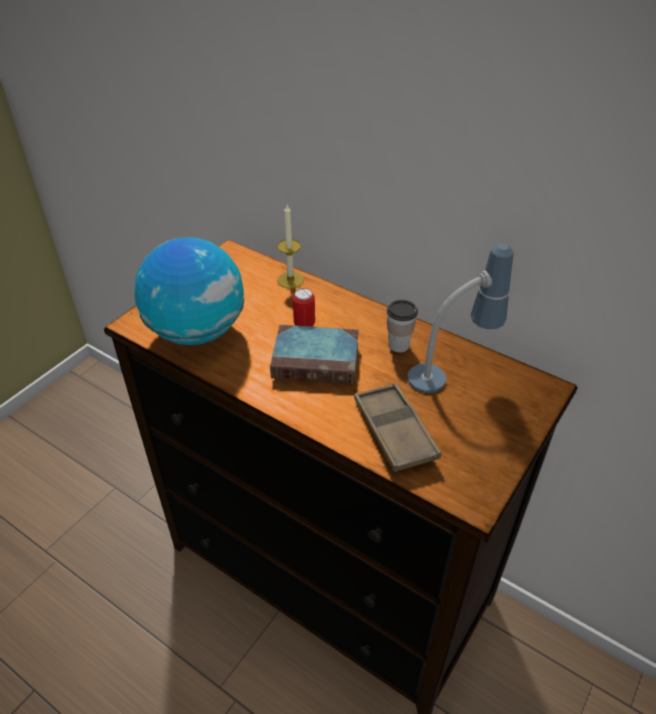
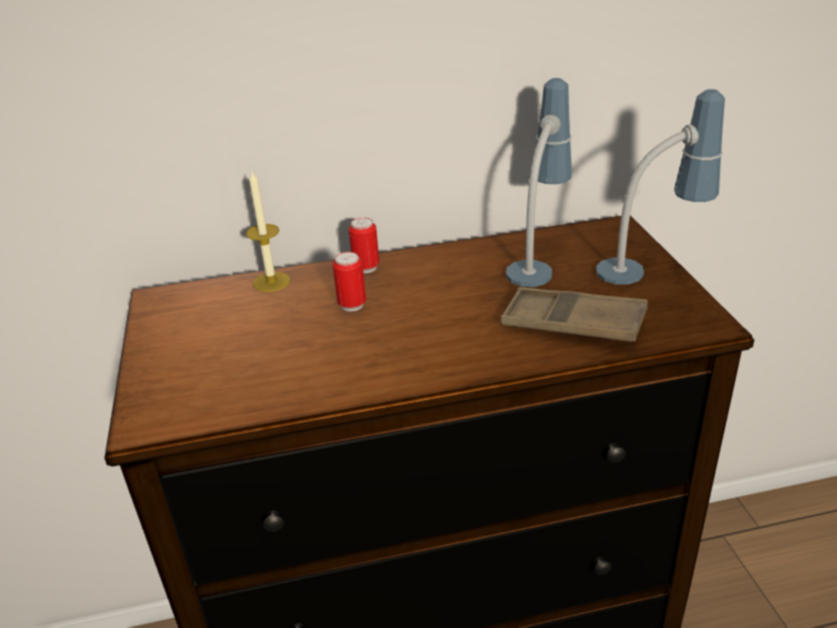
camera: 45 degrees left, 10 degrees down
globe [135,237,244,345] -> none
book [270,325,359,384] -> none
cup [387,300,418,353] -> none
none -> can [348,217,379,273]
none -> table lamp [596,89,725,285]

